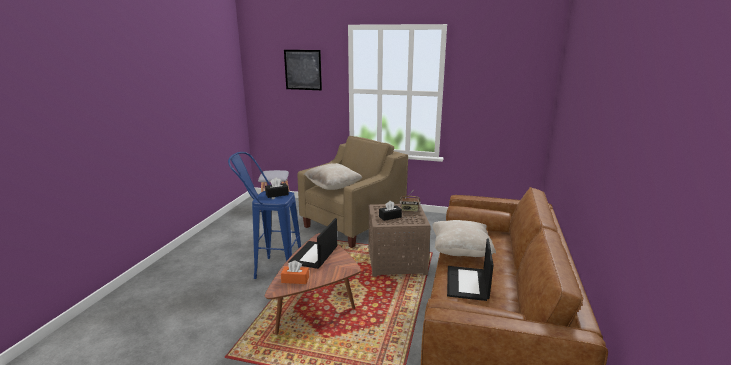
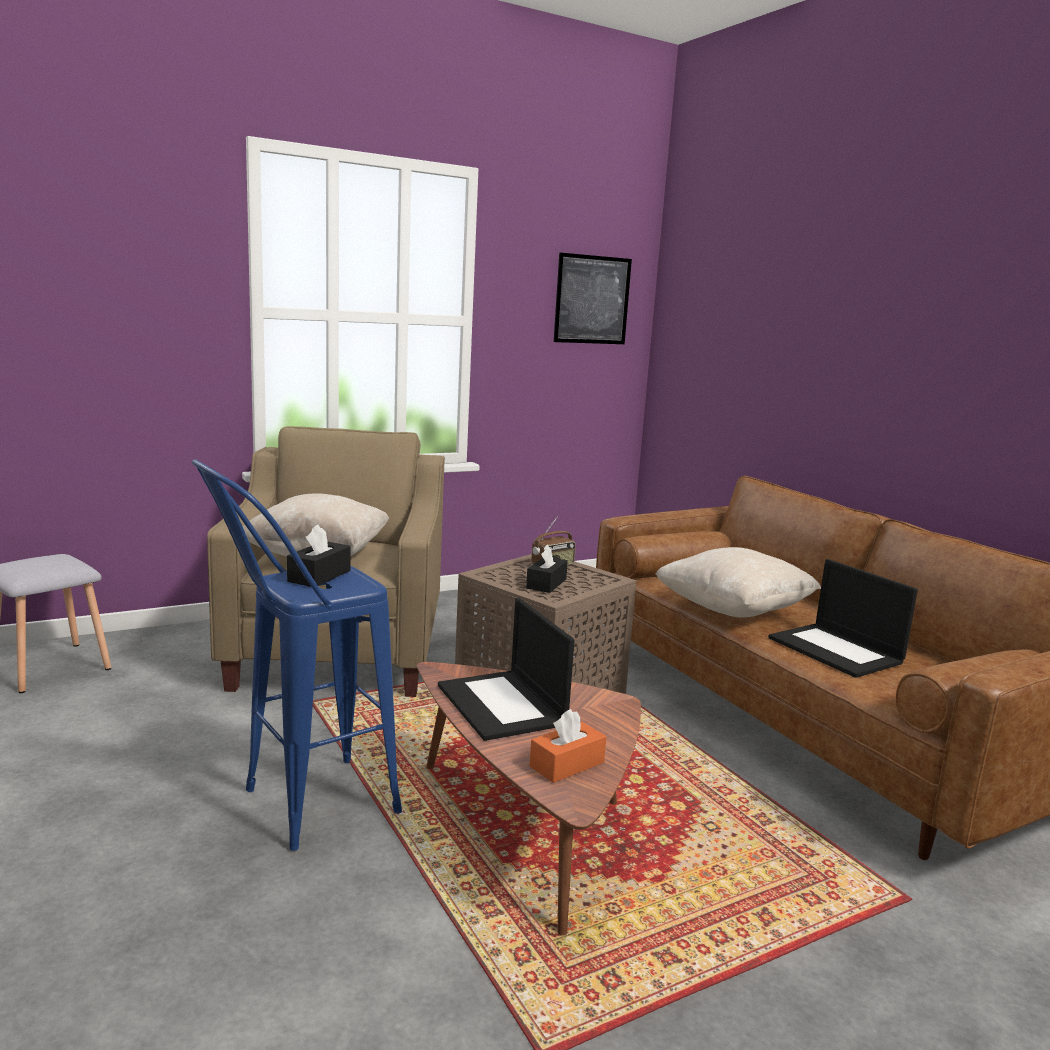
camera: 45 degrees left, 5 degrees down
picture [284,50,322,90] -> picture moved to [554,253,632,344]

